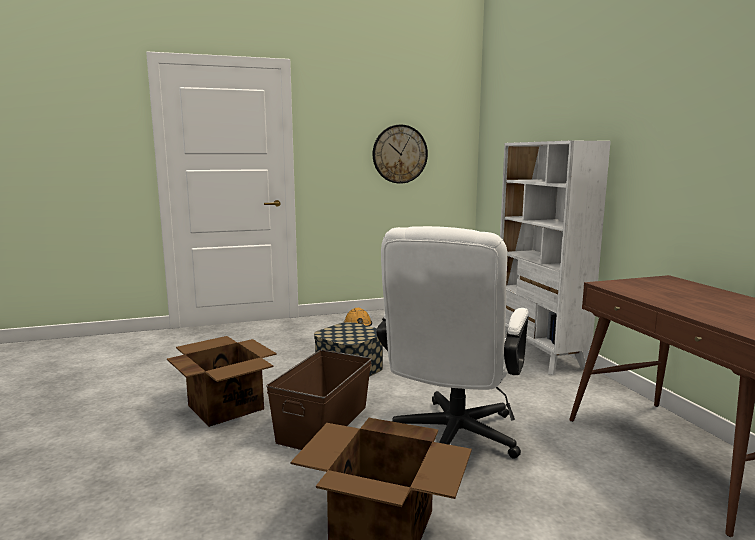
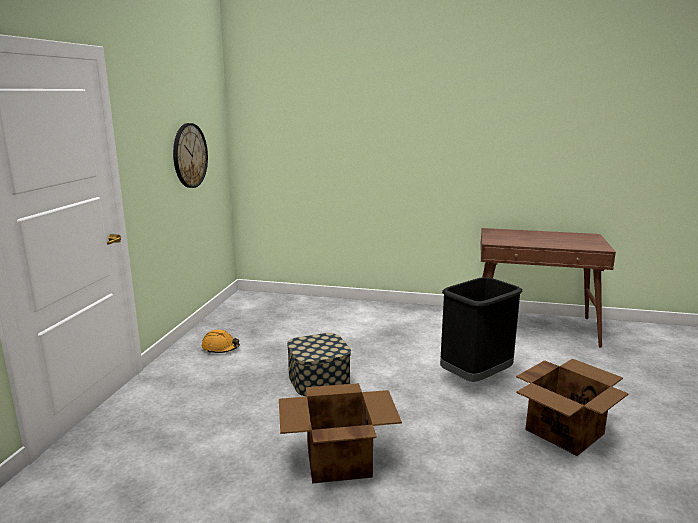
camera: 60 degrees left, 5 degrees up
brown storage box [266,350,372,450] -> none
white office chair [376,226,529,459] -> black trash can [440,277,522,382]
white bookcase [500,141,611,375] -> none

